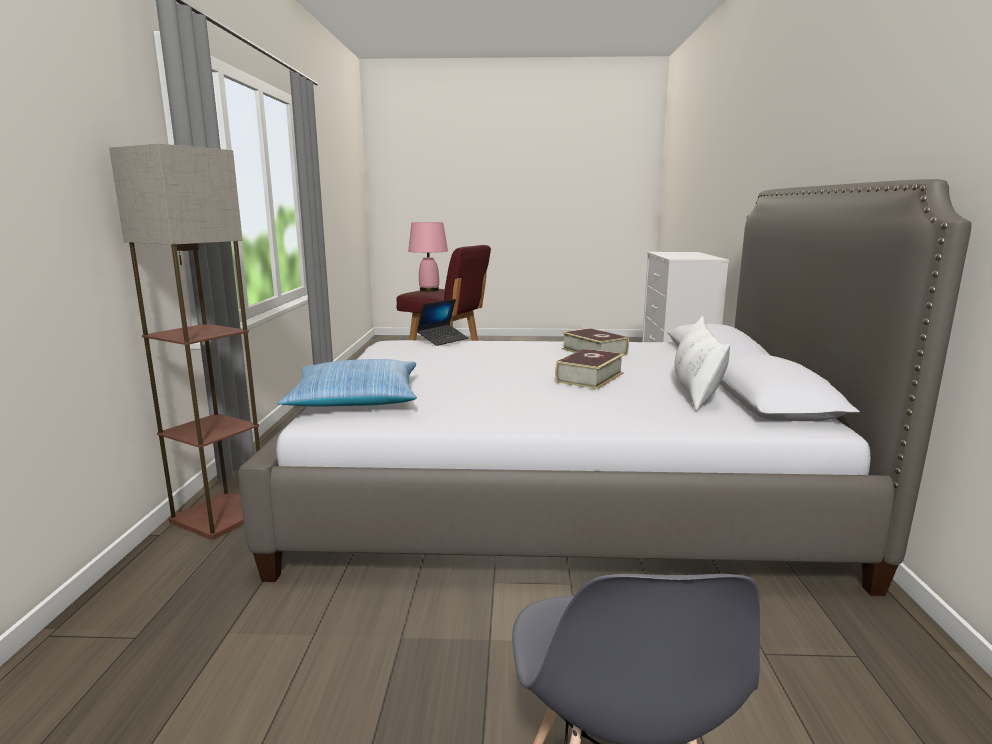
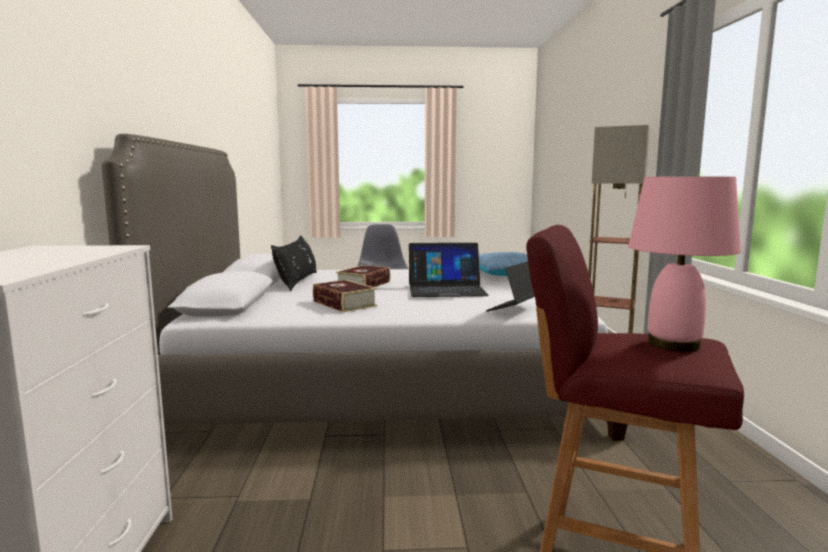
camera: 175 degrees right, 5 degrees down
white pillow [675,316,730,411] -> black pillow [271,236,317,291]
none -> laptop [409,243,489,297]

